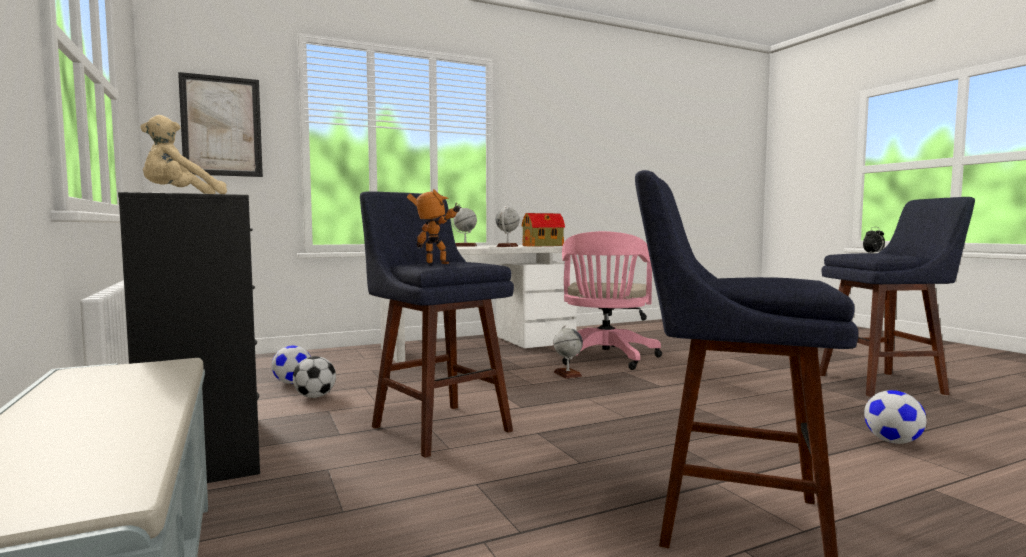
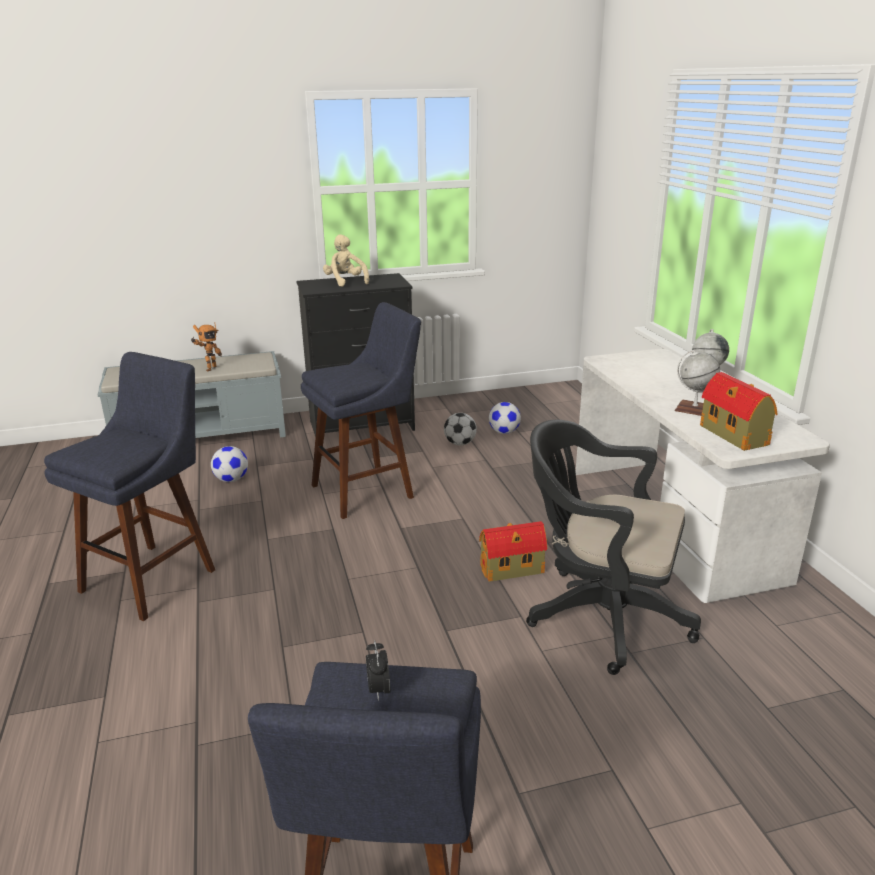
camera: 100 degrees right, 20 degrees up
picture [178,72,263,177] -> none
toy robot [407,189,462,264] -> toy robot moved to [191,322,222,371]
globe [553,325,583,379] -> toy house [479,521,547,582]
pink office chair [562,231,662,370] -> black office chair [526,420,701,675]
football [864,390,927,444] -> football moved to [211,446,248,482]

